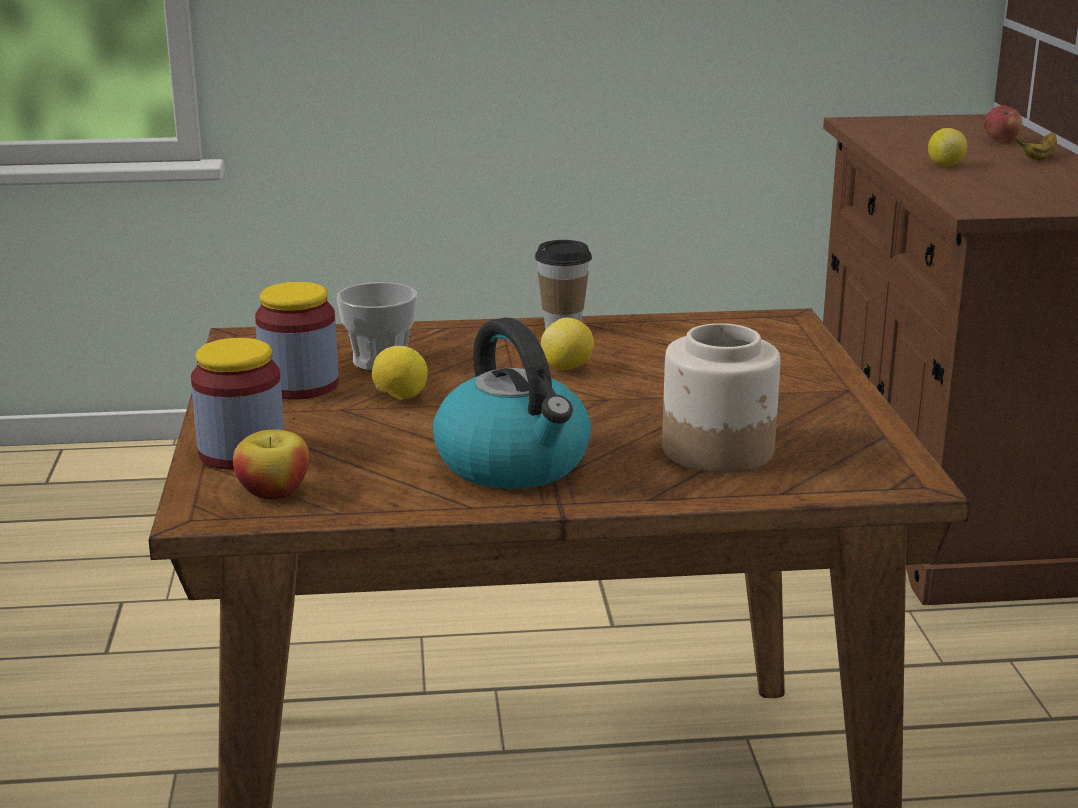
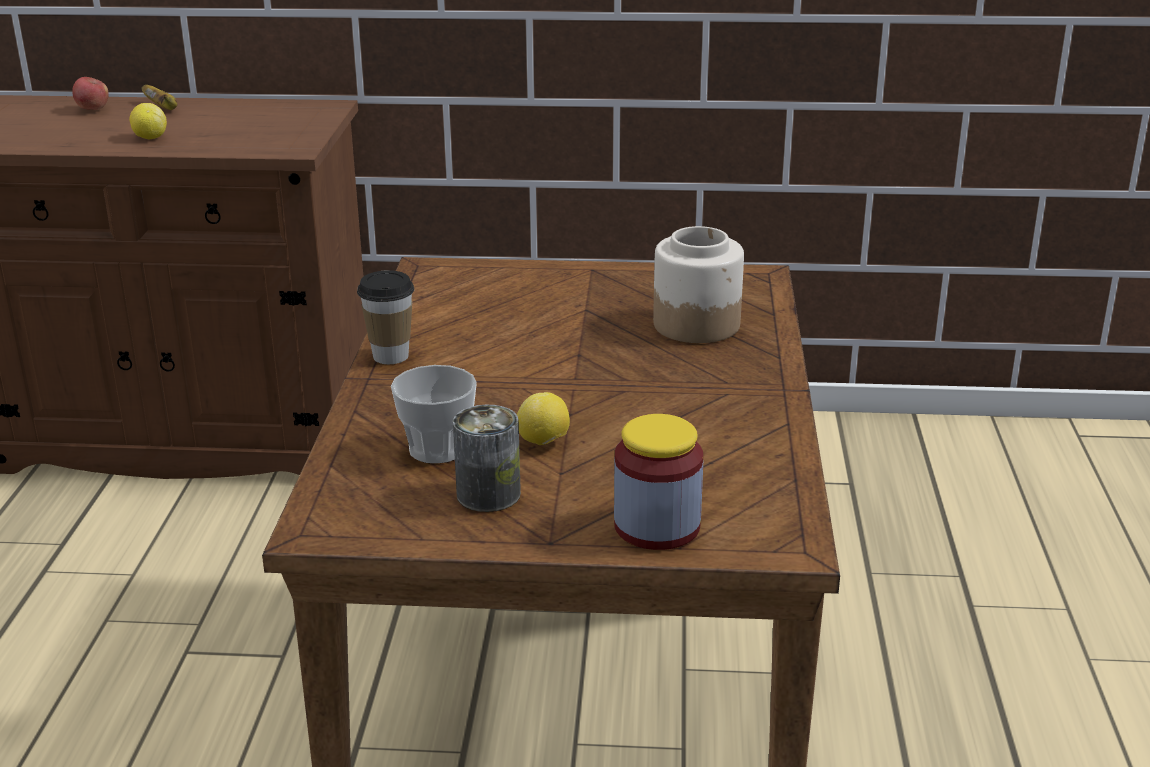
camera: 80 degrees left, 5 degrees up
apple [233,429,309,500] -> none
jar [255,282,339,400] -> can [453,405,521,512]
kettle [433,317,591,489] -> none
lemon [541,317,594,370] -> none

